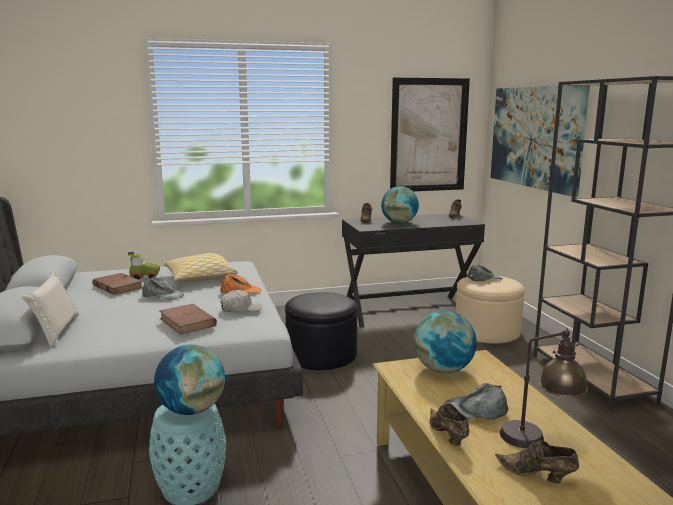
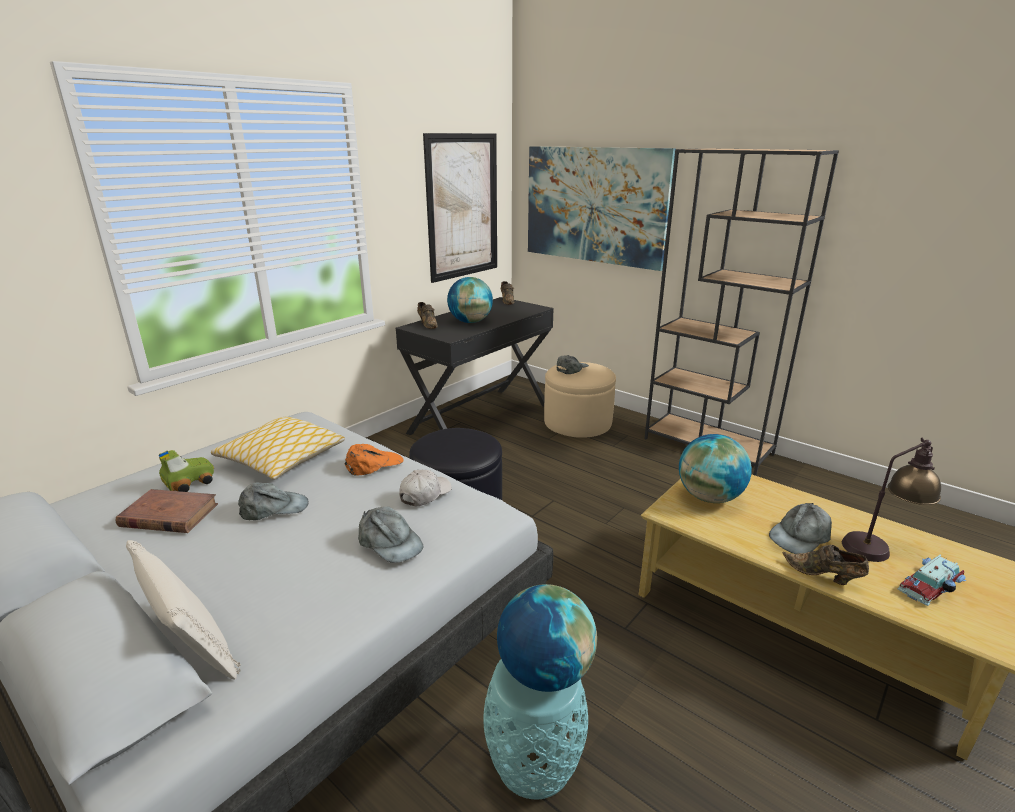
camera: 35 degrees left, 10 degrees up
brown book [160,304,217,335] -> grey cap [358,506,423,563]
brown shoe [495,440,579,483] -> toy car [898,555,967,606]

